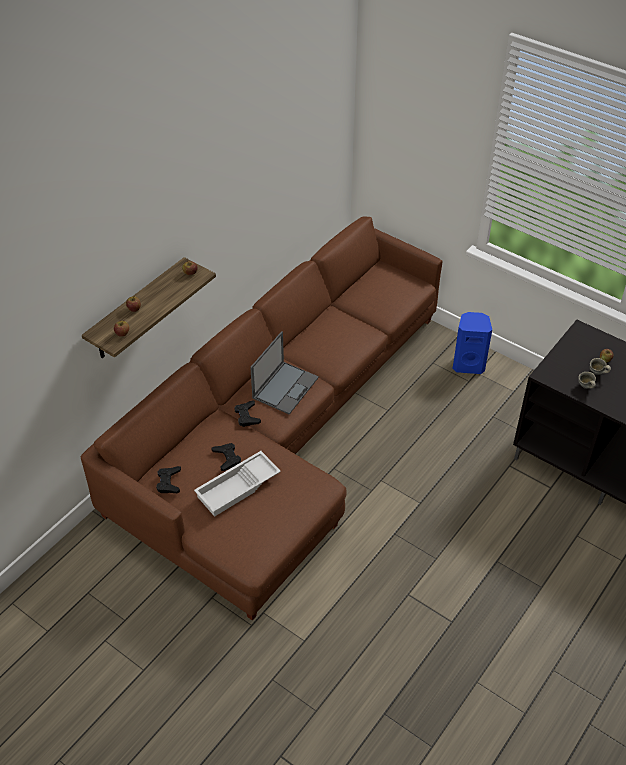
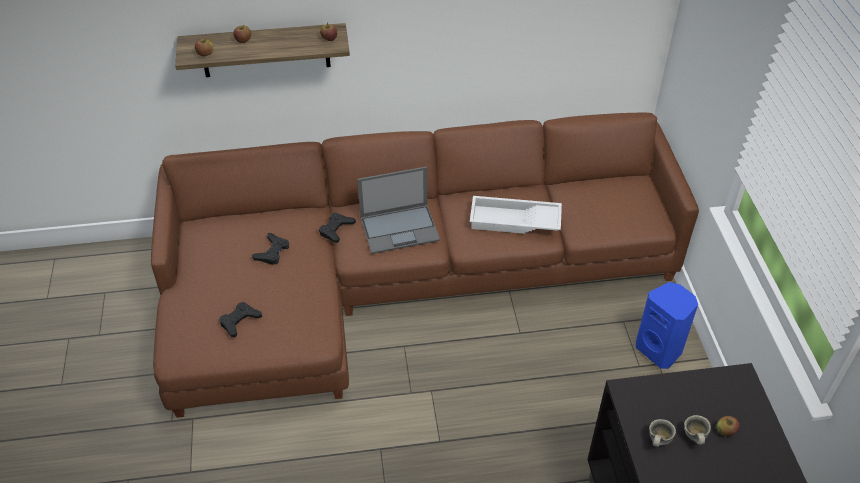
camera: 45 degrees right, 0 degrees up
black game controller [156,466,181,493] -> black game controller moved to [219,302,262,337]
white tray [194,451,281,517] -> white tray moved to [470,196,562,234]

